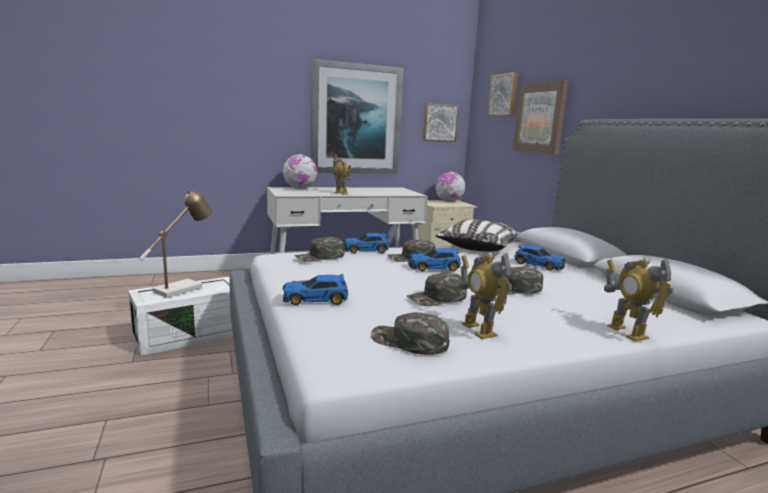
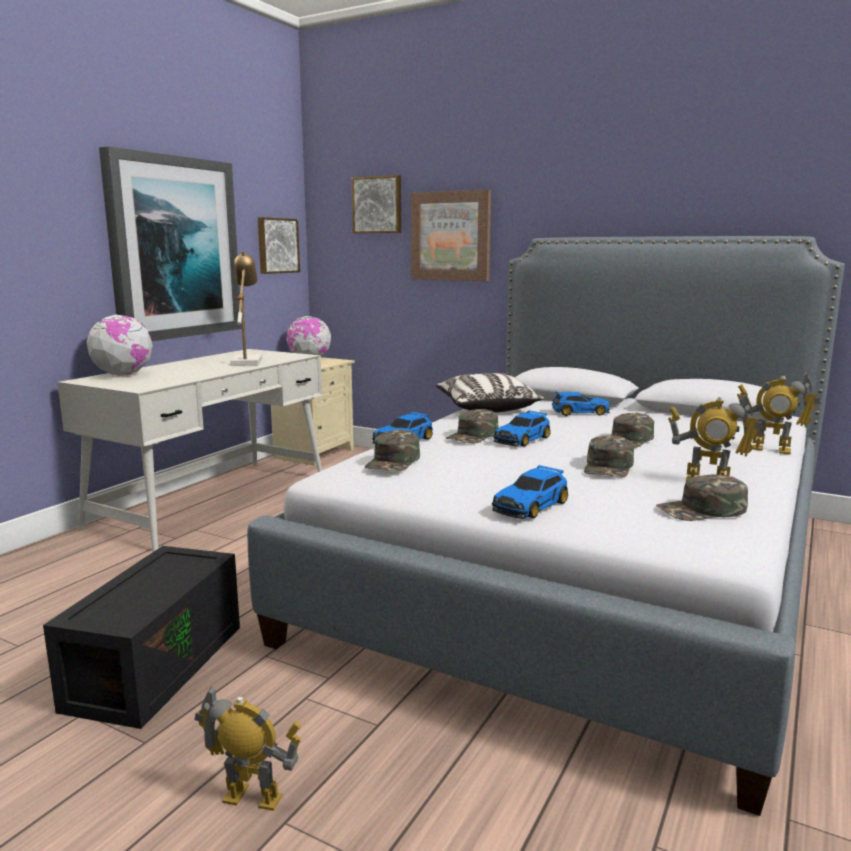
camera: 40 degrees left, 0 degrees up
white storage box [128,277,233,356] -> black storage box [43,546,240,729]
table lamp [139,190,212,298] -> table lamp moved to [231,251,262,366]
toy robot [333,155,351,195] -> toy robot moved to [194,685,301,811]

